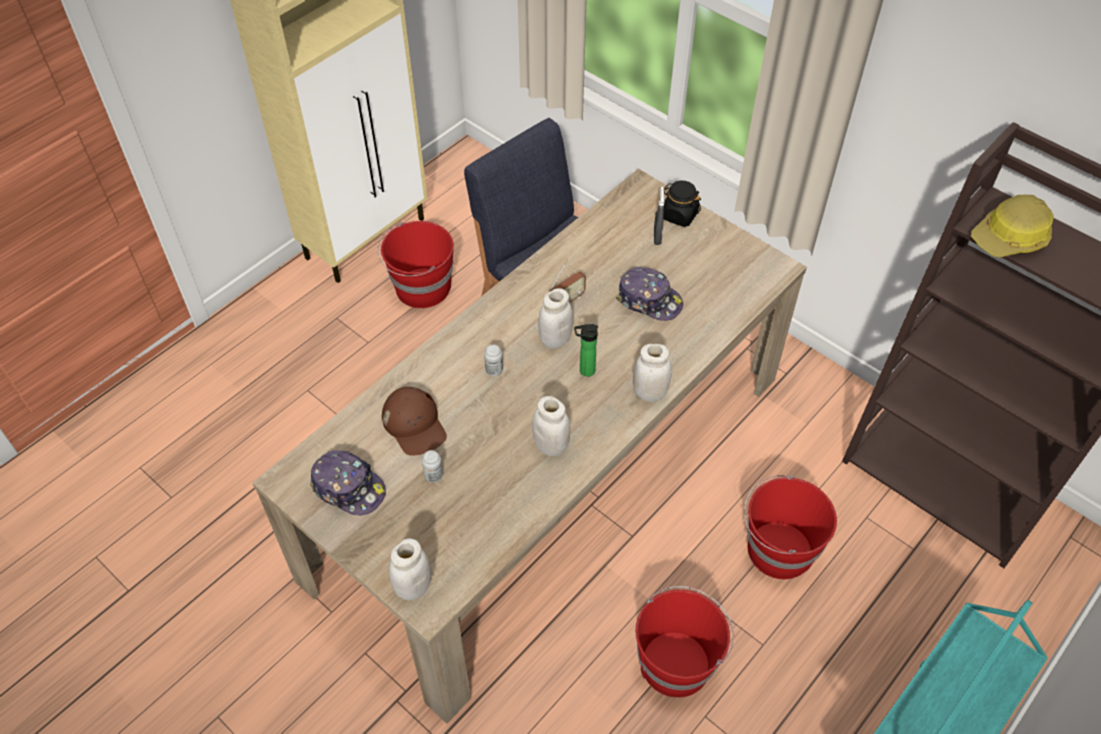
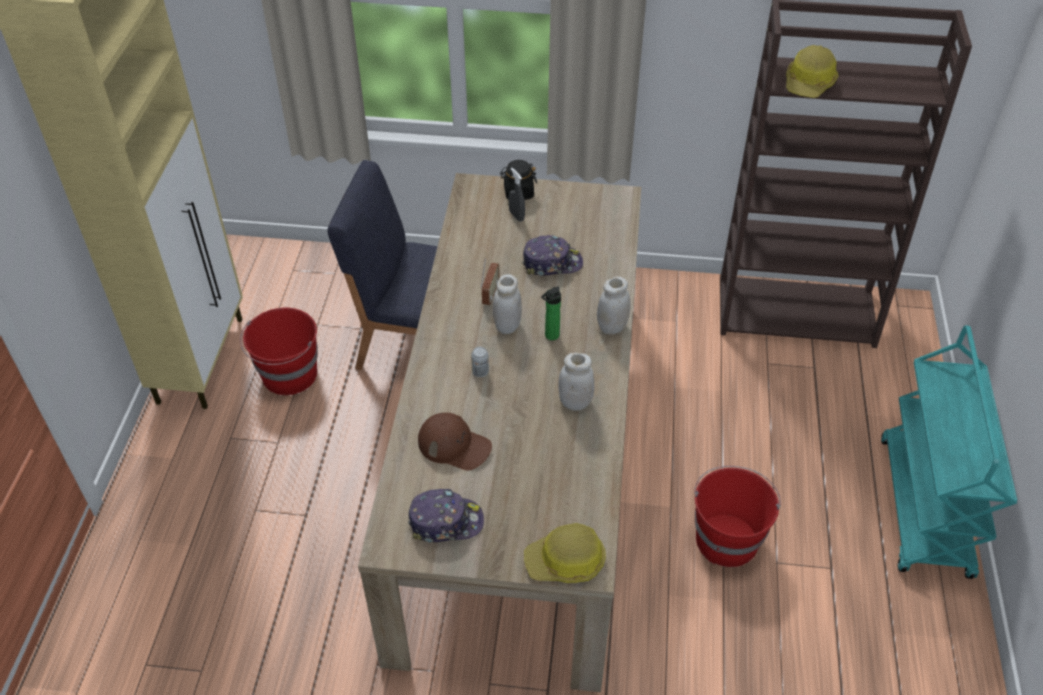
camera: 35 degrees left, 5 degrees down
white jar [389,538,432,600] -> hard hat [524,523,606,583]
can [422,450,443,483] -> none
red bucket [744,475,837,579] -> none

